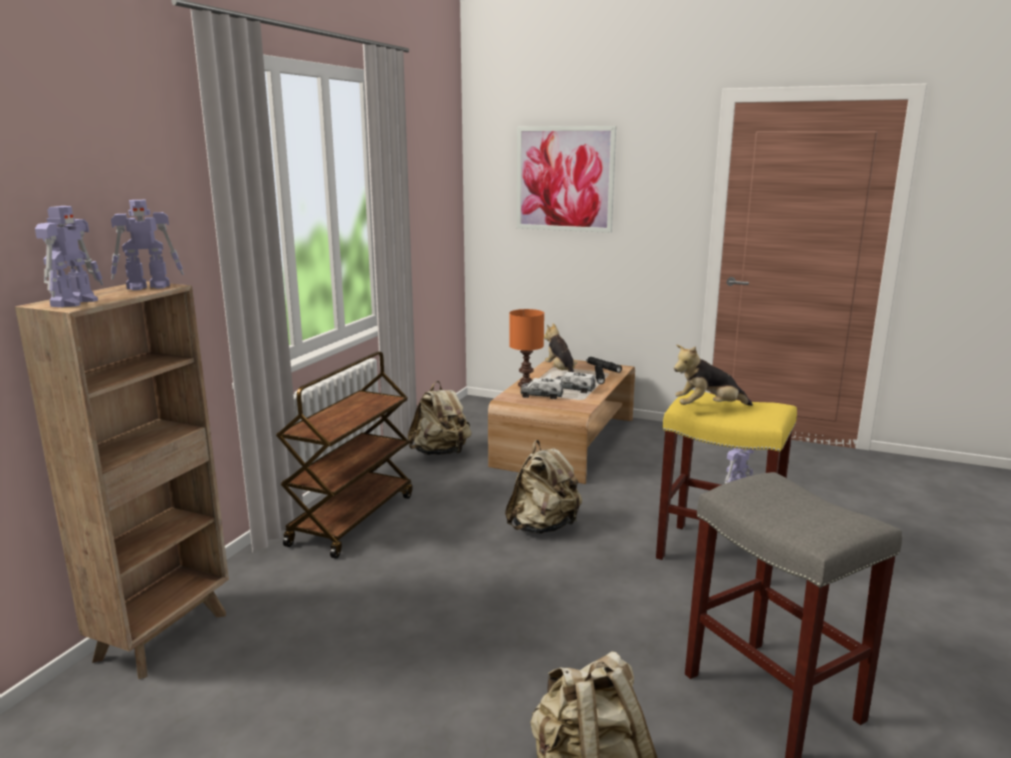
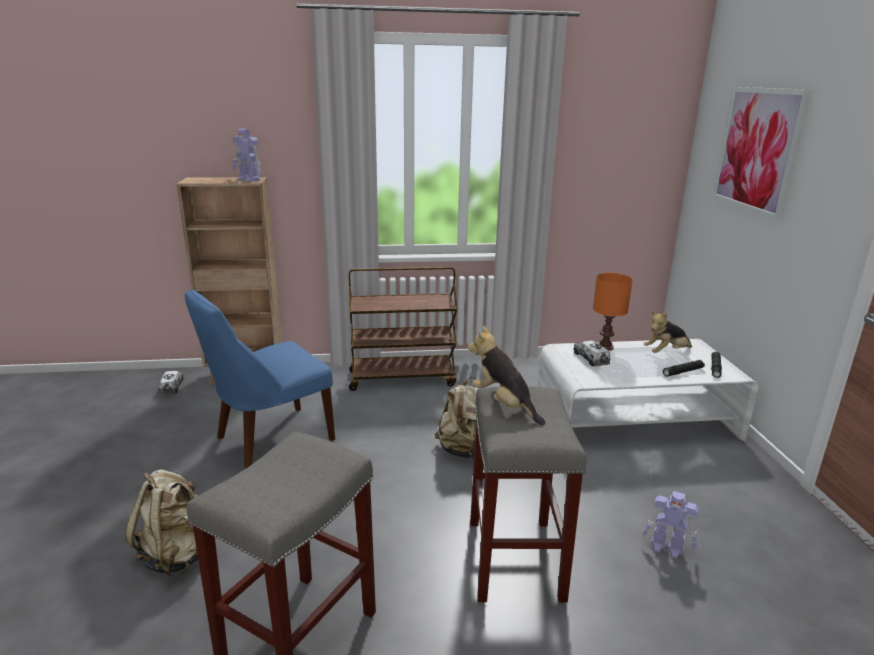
camera: 60 degrees right, 5 degrees up
toy robot [35,206,103,307] -> none
beige backpack [408,381,472,455] -> none
brown coffee table [488,359,635,484] -> white coffee table [538,339,759,441]
plush toy [544,323,578,372] -> plush toy turned 150 degrees counterclockwise [644,311,692,353]
toy truck [555,372,595,393] -> toy truck moved to [159,371,184,395]
yellow stool [656,390,797,560] -> grey stool [470,386,586,602]
none -> blue chair [185,290,335,469]

